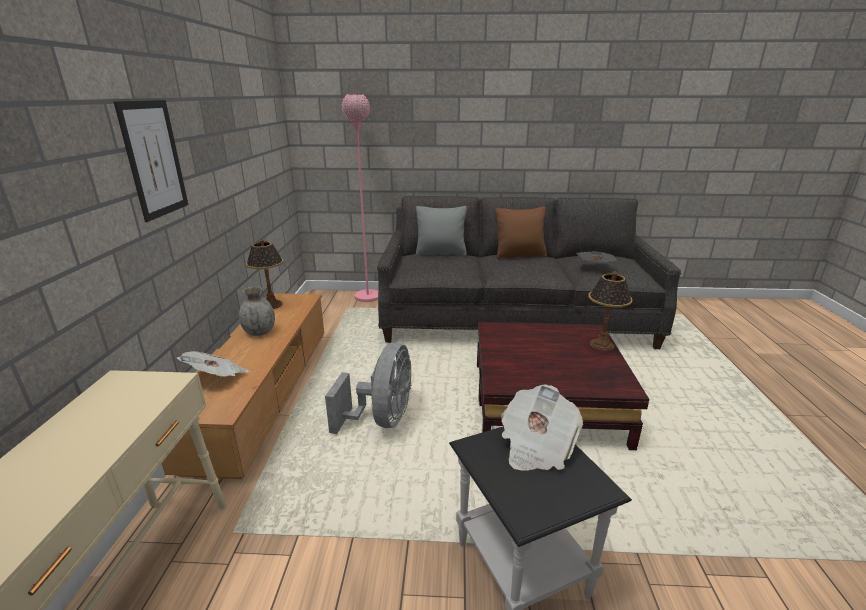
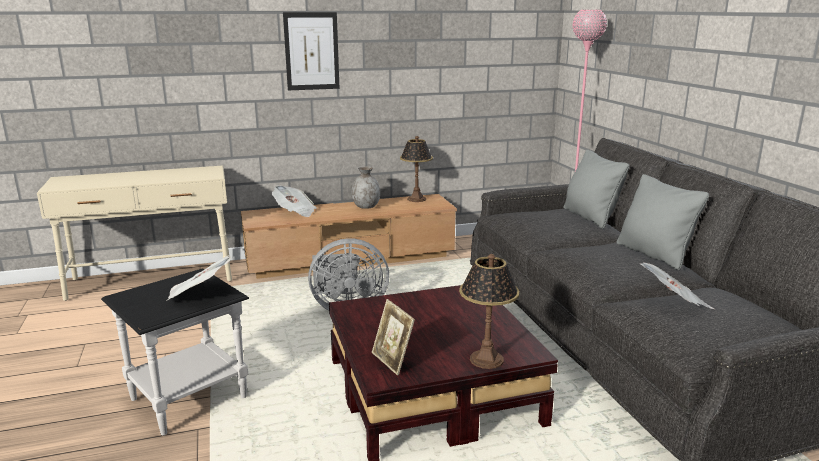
camera: 70 degrees right, 5 degrees down
brown pillow [495,207,547,259] -> grey pillow [617,174,709,270]
none -> picture frame [372,299,415,375]

